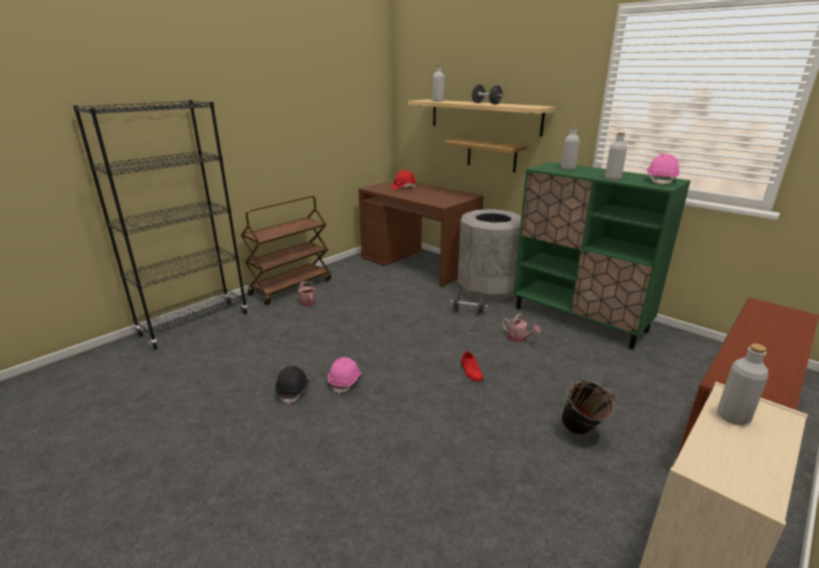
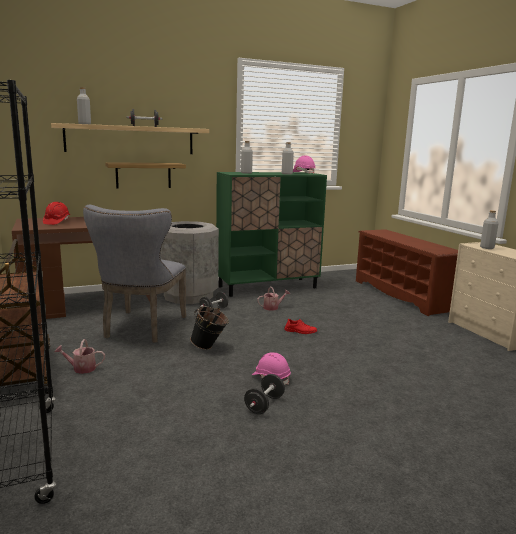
camera: 65 degrees left, 10 degrees down
black hard hat [275,366,309,405] -> black dumbbell [244,374,285,414]
black bucket [561,380,615,435] -> black bucket moved to [190,306,229,350]
none -> grey chair [83,205,186,343]

